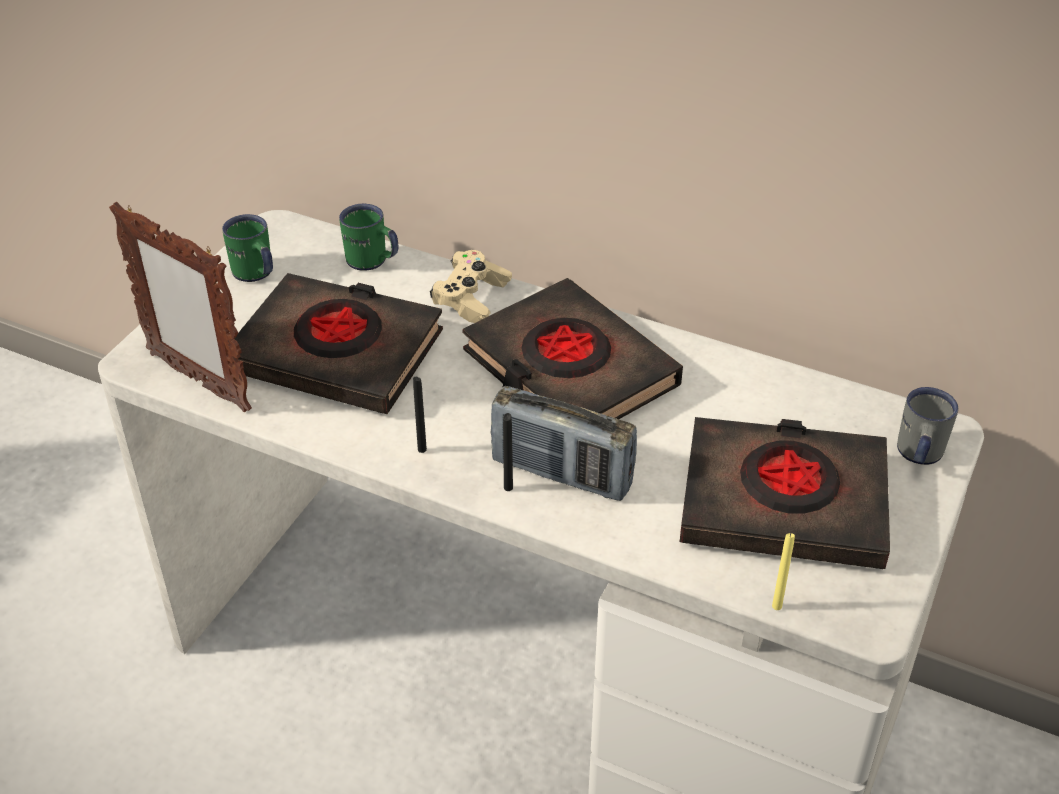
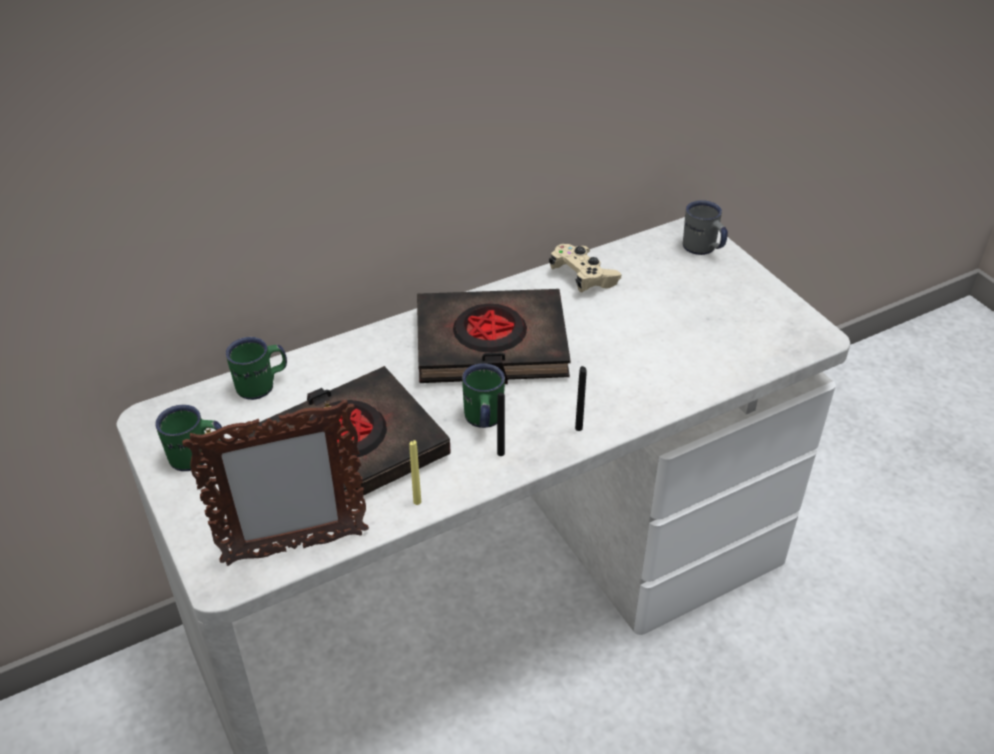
camera: 55 degrees left, 0 degrees up
beige game controller [430,250,512,323] -> beige game controller moved to [549,244,621,293]
radio [491,386,637,501] -> none
black book [680,417,890,569] -> none
yellow candle [772,533,795,610] -> yellow candle moved to [409,440,421,505]
none -> green mug [462,363,505,428]

